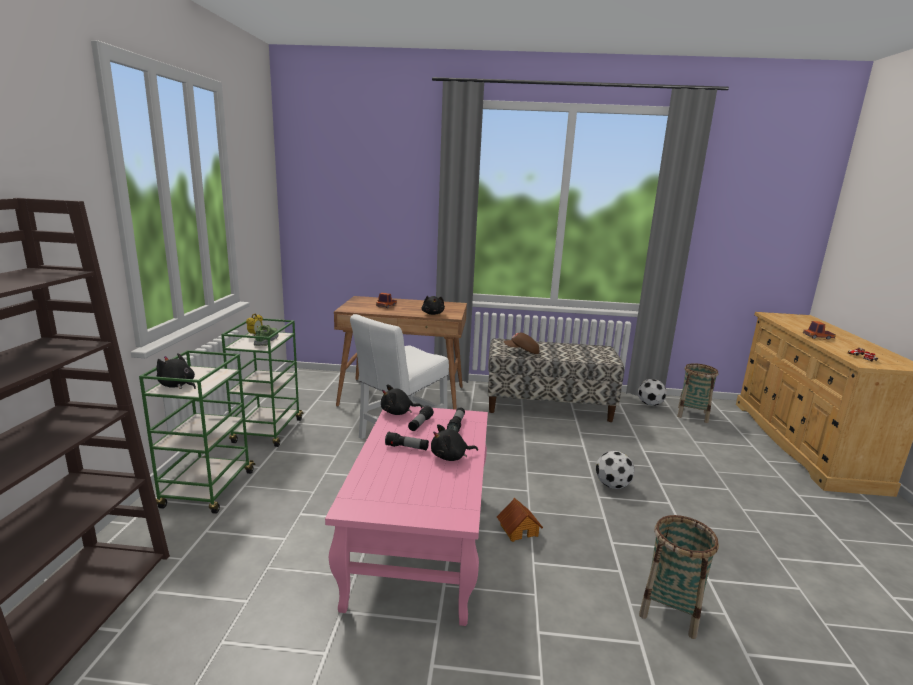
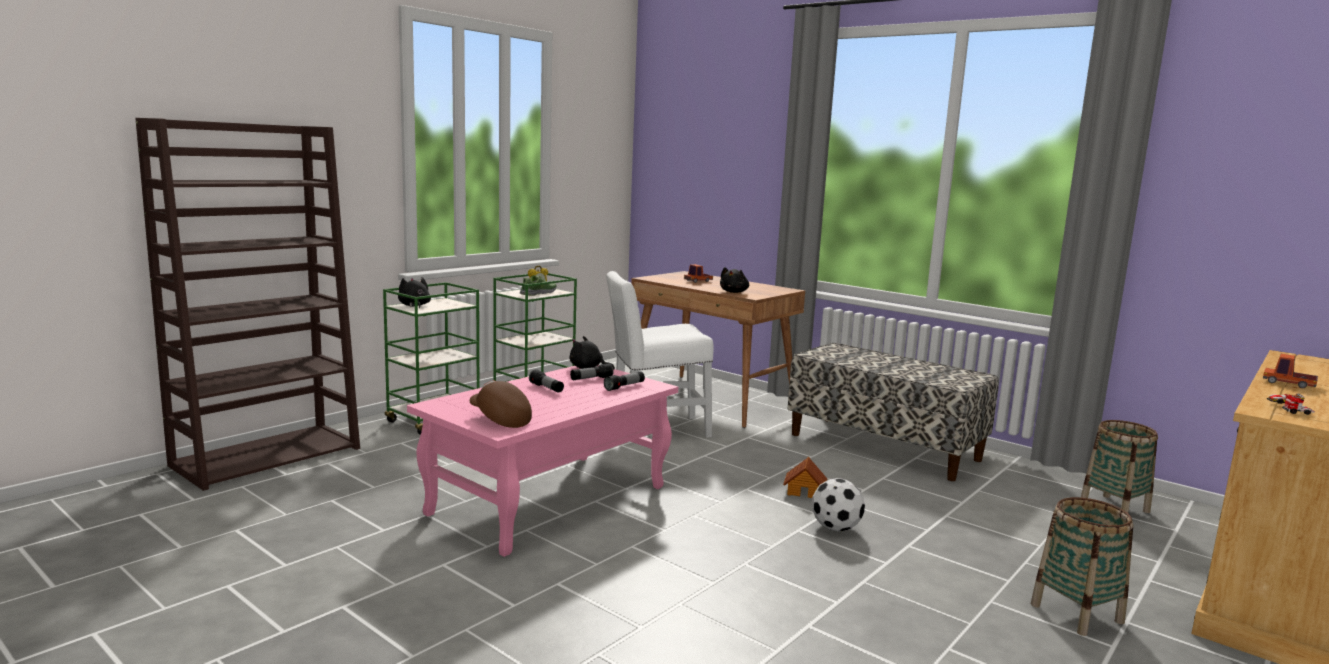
camera: 35 degrees right, 5 degrees down
black plush toy [431,424,478,461] -> none
toy house [497,498,543,542] -> toy house moved to [783,457,827,498]
brown cap [504,333,539,354] -> brown cap moved to [470,380,532,428]
football [638,379,667,406] -> none
basket [639,515,719,639] -> basket moved to [1031,497,1133,636]

